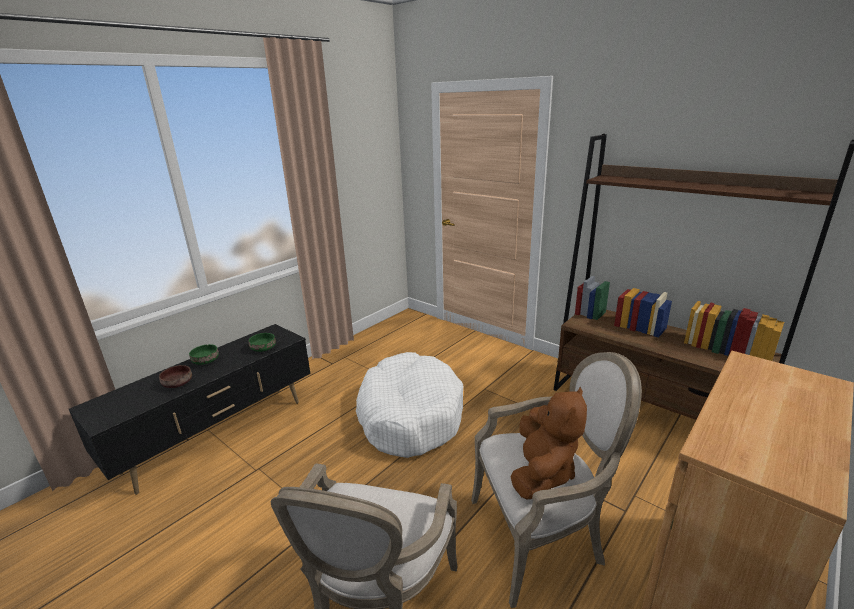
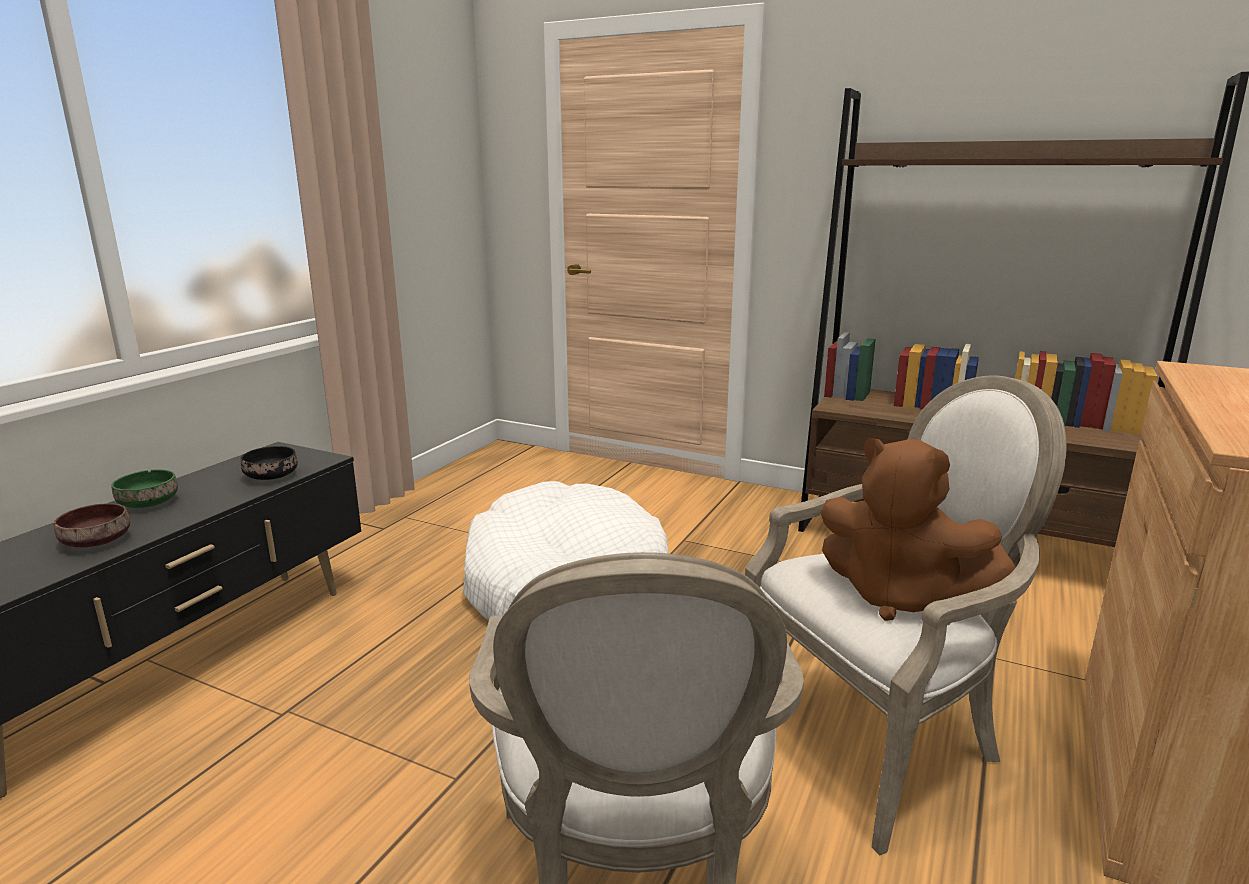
camera: 15 degrees left, 5 degrees down
green bowl [249,333,276,352] -> black bowl [241,446,298,480]
brown plush toy [511,387,587,500] -> brown plush toy turned 120 degrees clockwise [820,438,1015,621]

